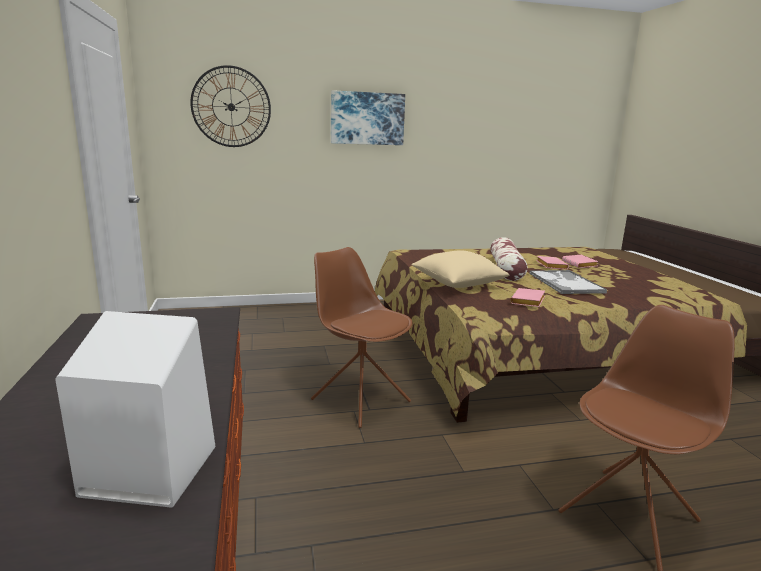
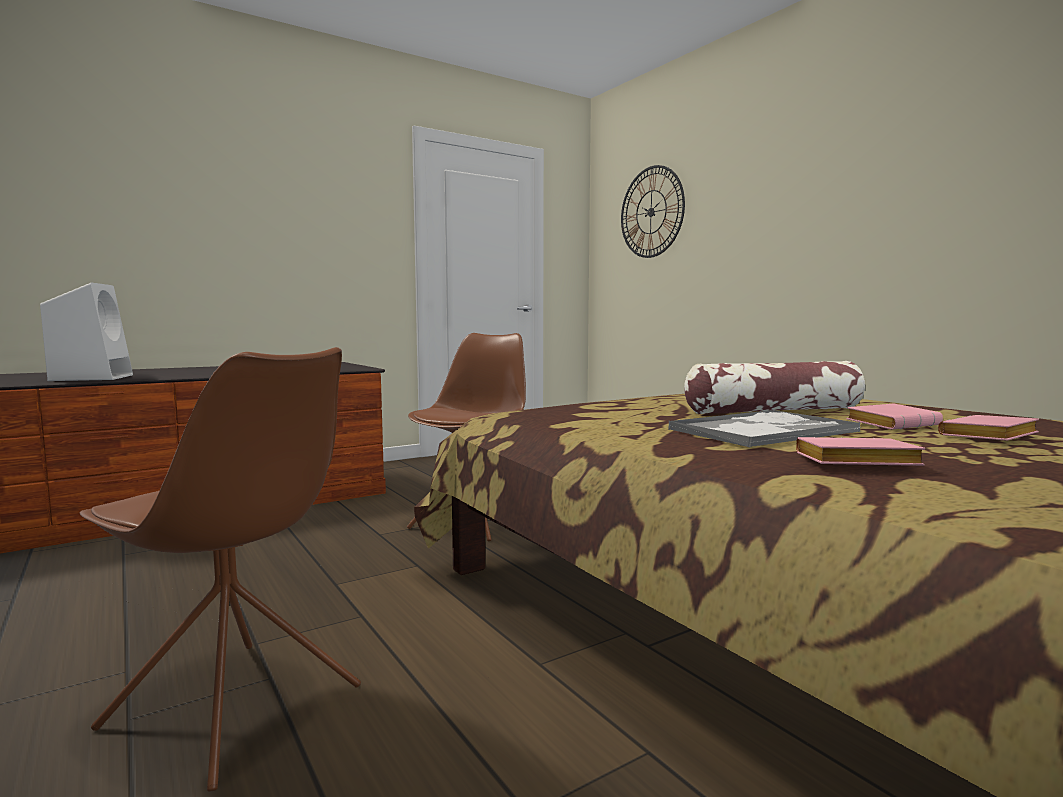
camera: 70 degrees right, 10 degrees down
picture [331,90,405,145] -> none
beige pillow [411,250,510,288] -> none
pink book [510,288,545,307] -> pink book moved to [796,437,925,466]

